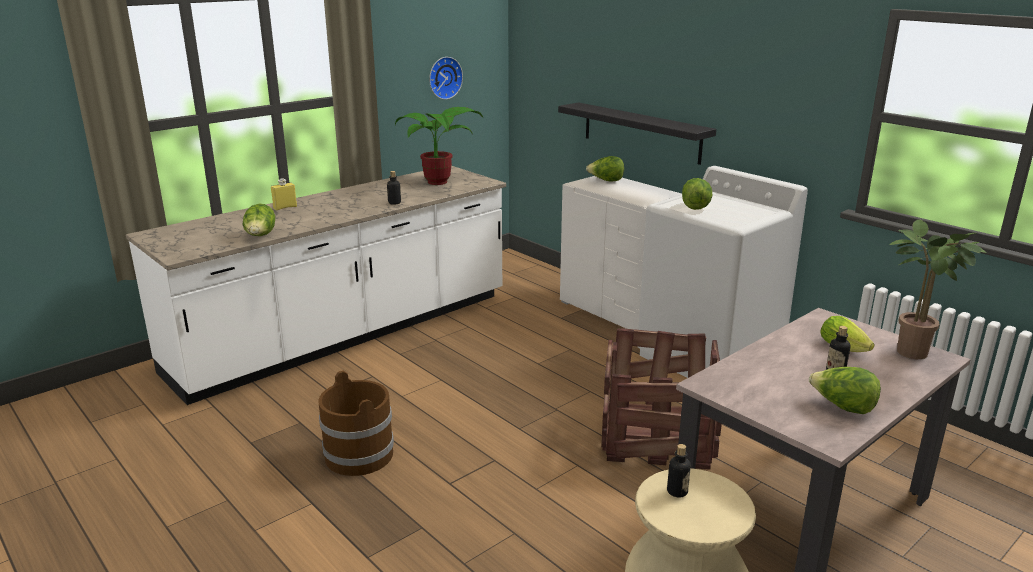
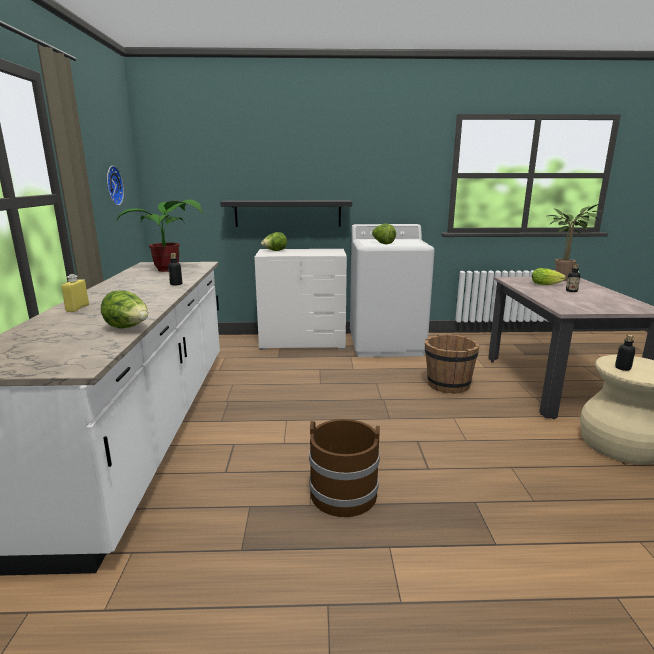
camera: 50 degrees left, 5 degrees down
crate [601,328,722,470] -> brown bucket [425,334,479,394]
lettuce [809,367,881,414] -> none

